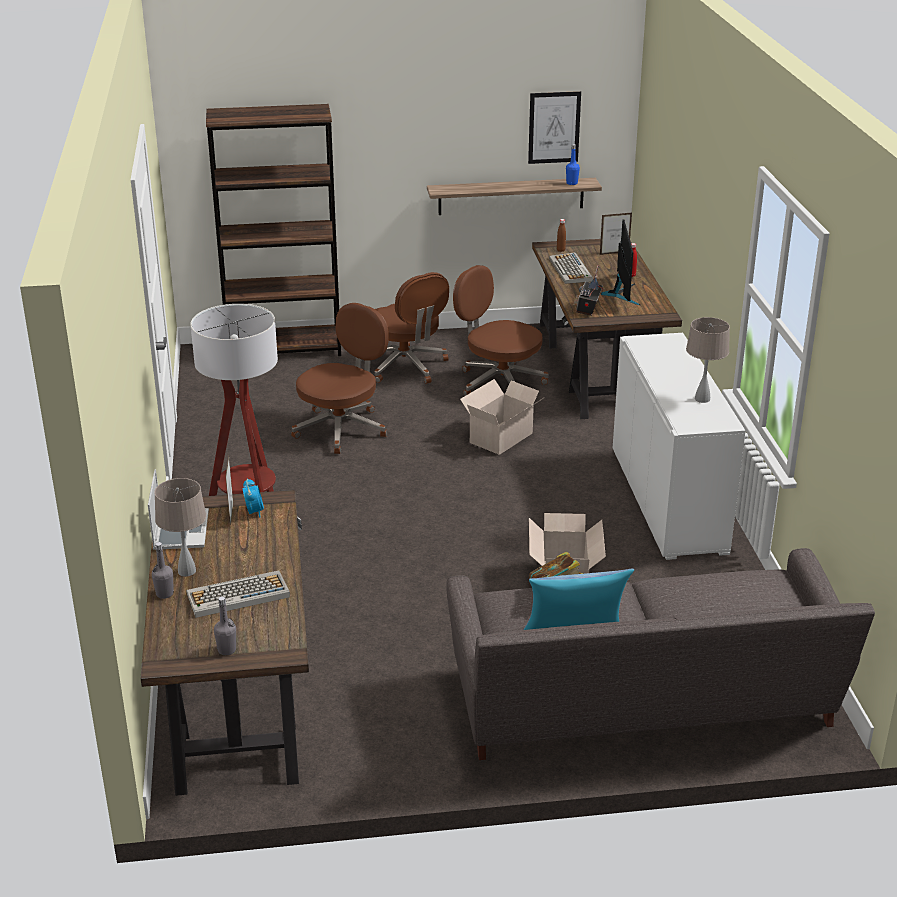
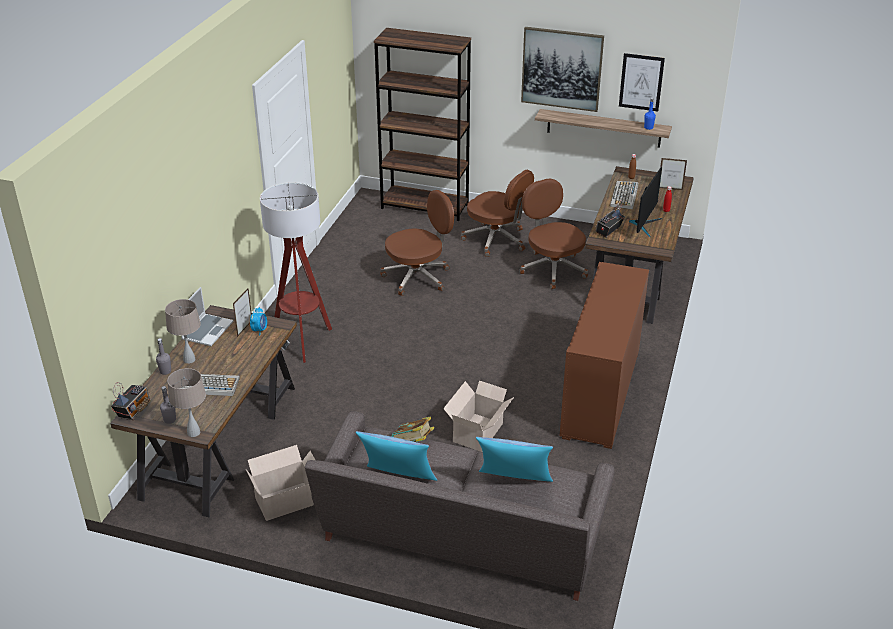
camera: 25 degrees right, 5 degrees up
brown office chair [375,272,449,384] -> brown office chair turned 45 degrees counterclockwise [461,170,534,257]
cardboard box [460,379,542,455] -> cardboard box moved to [246,445,315,521]
white cabinet [613,333,746,560] -> brown cabinet [560,262,649,449]
beige table lamp [686,317,730,403] -> beige table lamp moved to [167,368,206,437]
none -> radio [111,382,151,420]
none -> pillow [476,437,553,482]
none -> picture [521,27,604,112]

